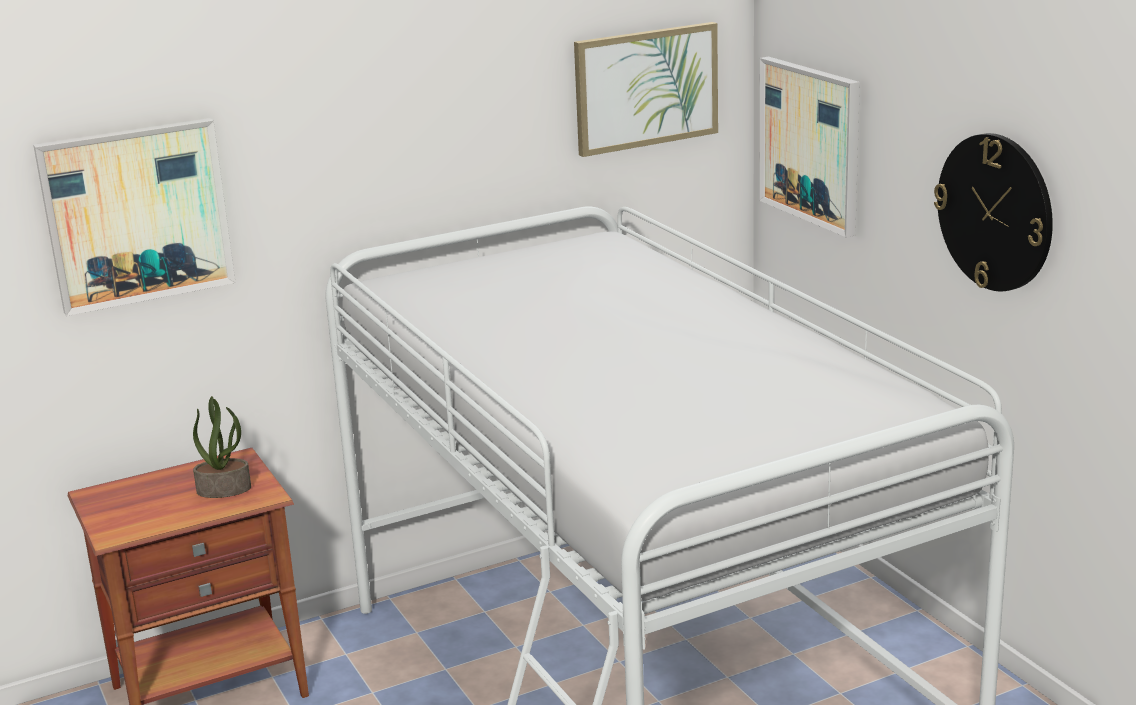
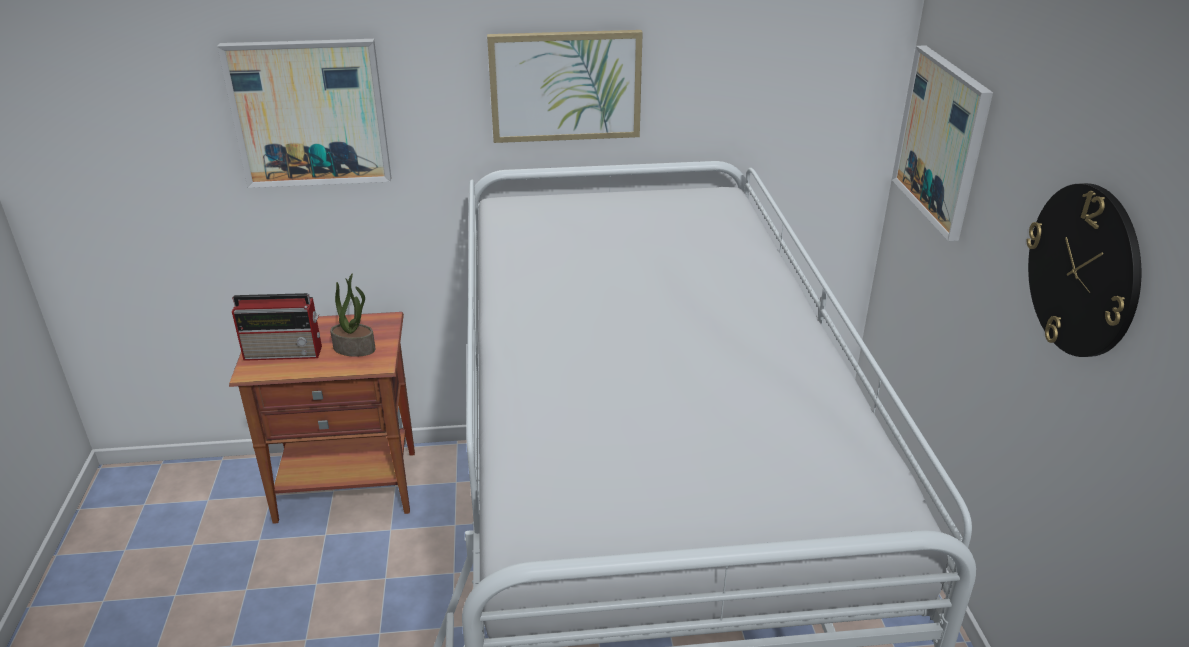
camera: 20 degrees right, 10 degrees up
picture [574,22,718,157] -> picture moved to [487,30,643,143]
none -> radio [232,293,322,361]

